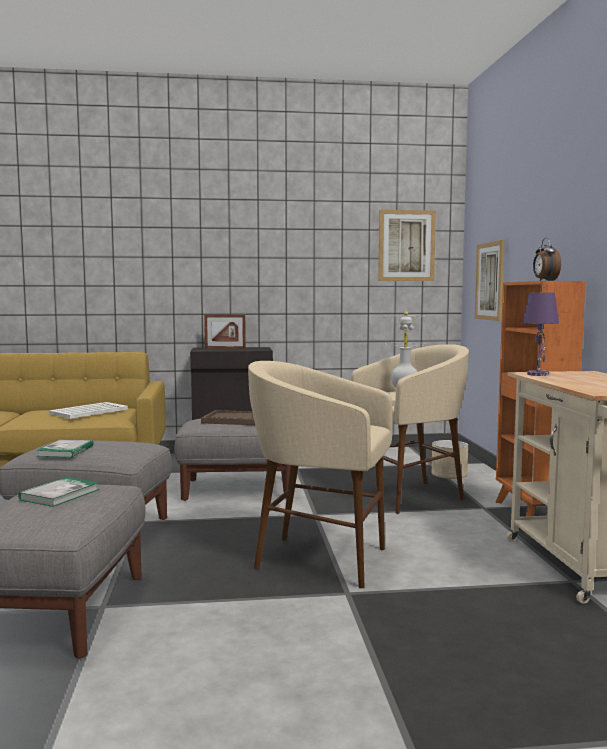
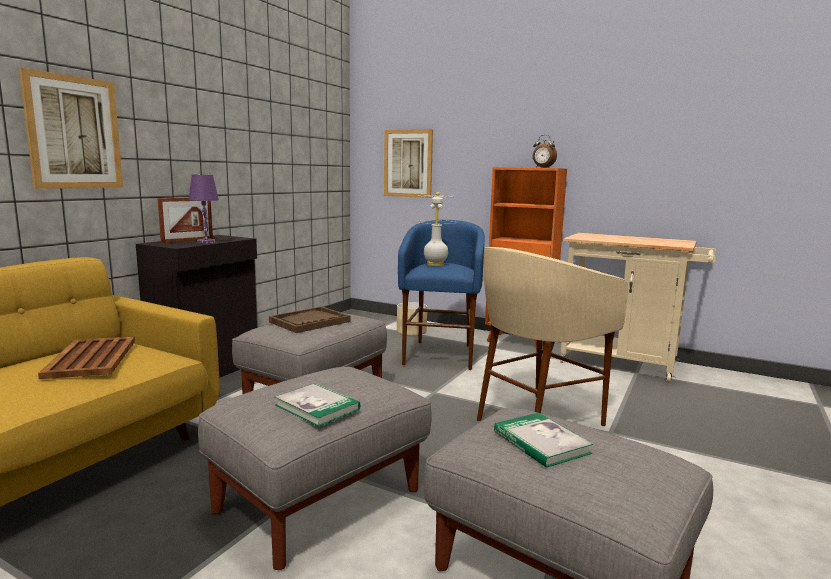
camera: 55 degrees left, 5 degrees up
white tray [49,402,128,419] -> brown tray [38,336,135,379]
beige stool [351,344,469,514] -> blue stool [398,220,485,370]
picture [378,210,436,281] -> picture moved to [19,68,123,189]
purple table lamp [522,293,559,376] -> purple table lamp moved to [189,175,219,244]

